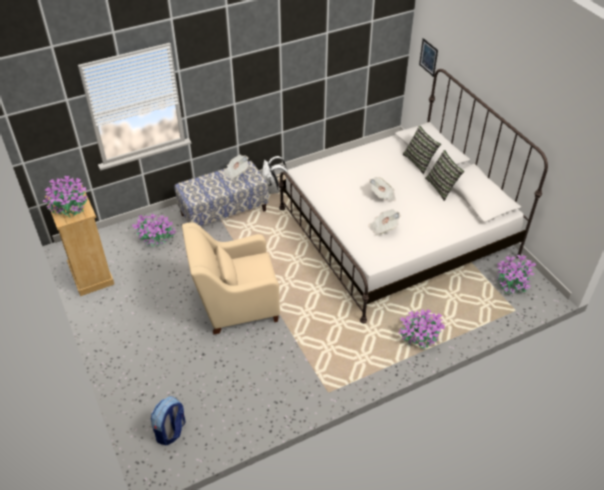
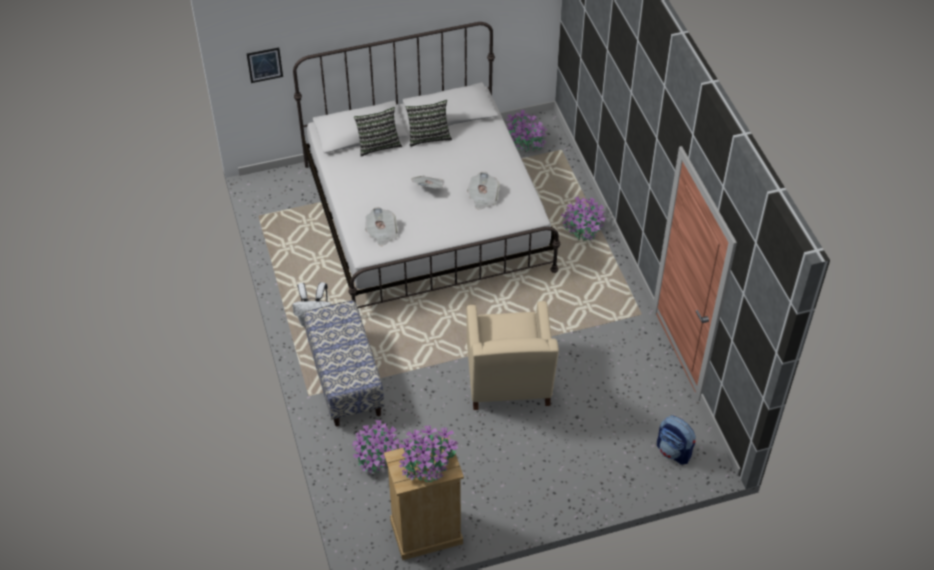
camera: 80 degrees left, 5 degrees up
newspaper [222,155,249,180] -> newspaper moved to [365,207,398,246]

